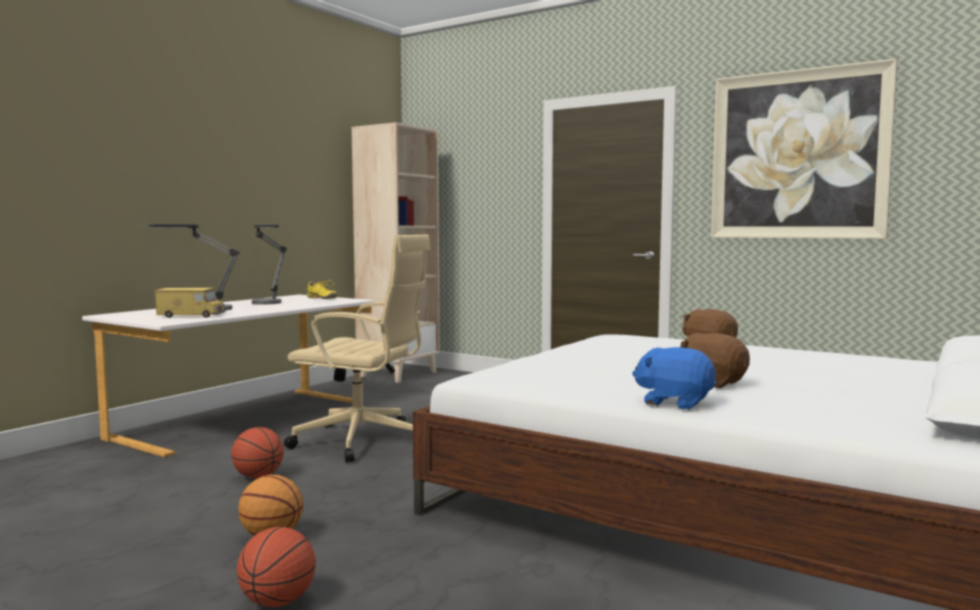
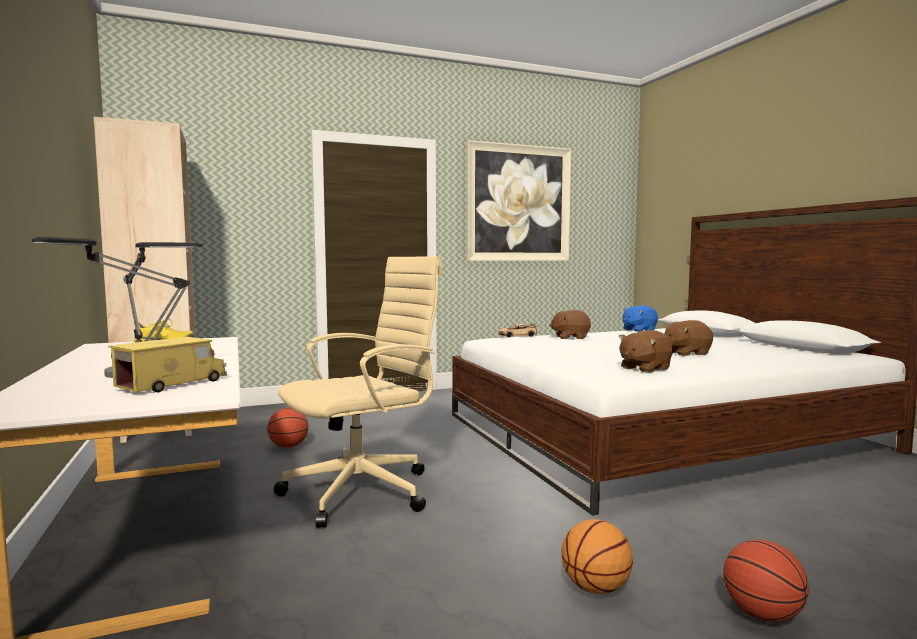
camera: 55 degrees left, 0 degrees up
basketball [231,427,284,478] -> basketball moved to [267,408,308,448]
blue plush toy [632,347,716,409] -> blue plush toy moved to [622,305,658,332]
none -> beige toy car [498,323,538,337]
none -> brown plush toy [619,330,673,373]

